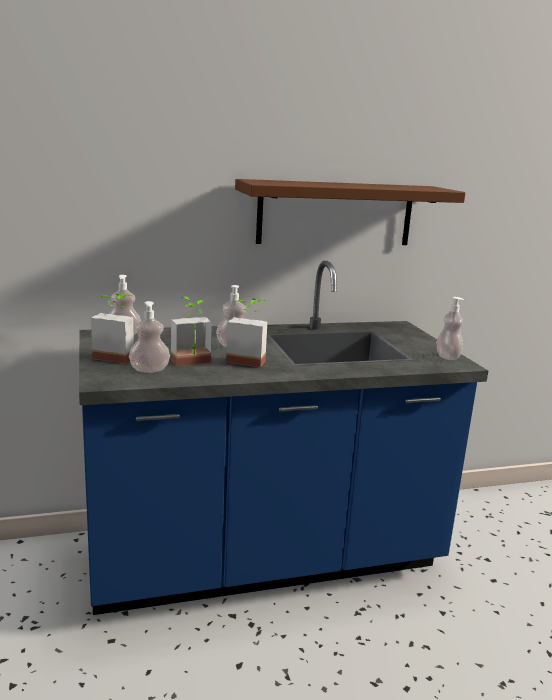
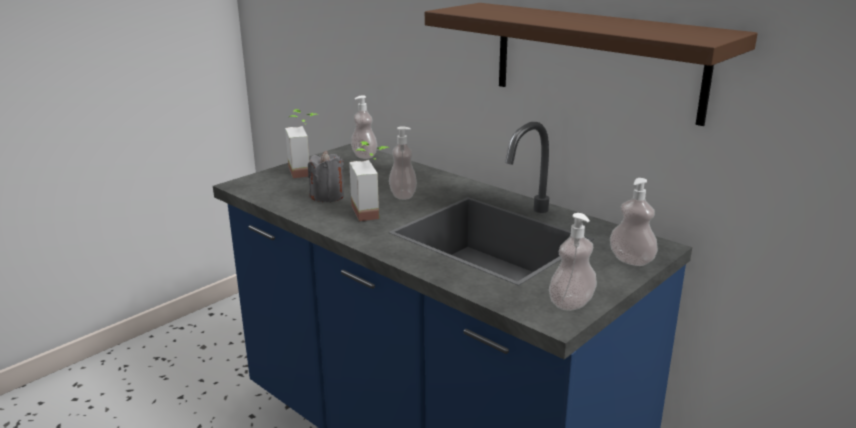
camera: 60 degrees right, 5 degrees up
soap dispenser [129,301,170,373] -> soap dispenser moved to [610,178,658,266]
potted plant [171,297,212,366] -> grey candle [308,151,344,203]

